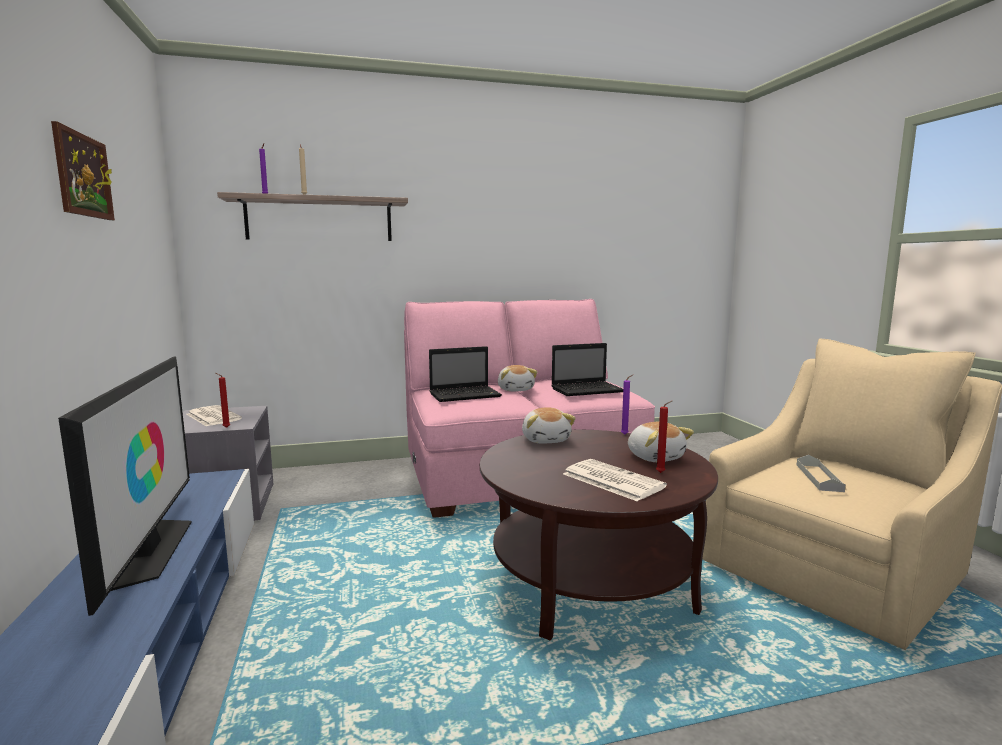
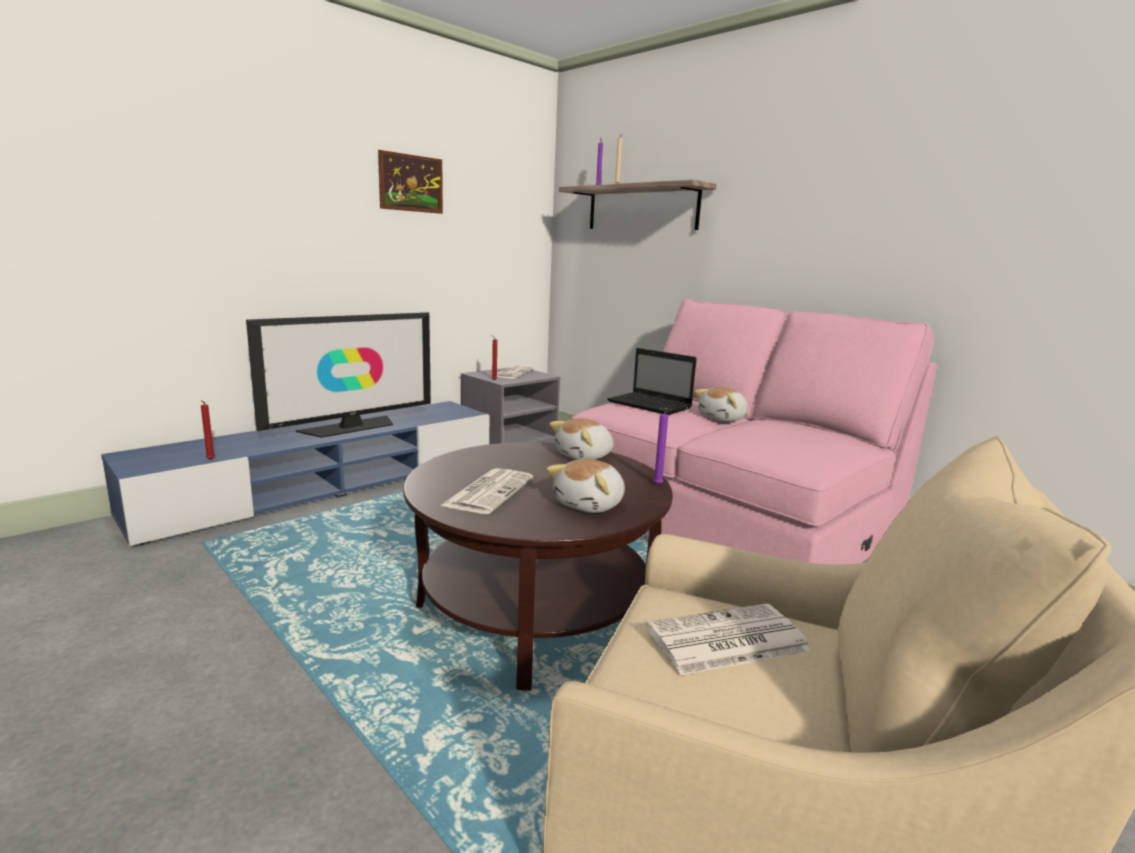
camera: 60 degrees right, 5 degrees up
laptop [551,343,623,396] -> none
red candle [656,401,672,473] -> red candle moved to [201,400,215,460]
grey tray [797,455,846,492] -> newspaper [646,604,811,675]

